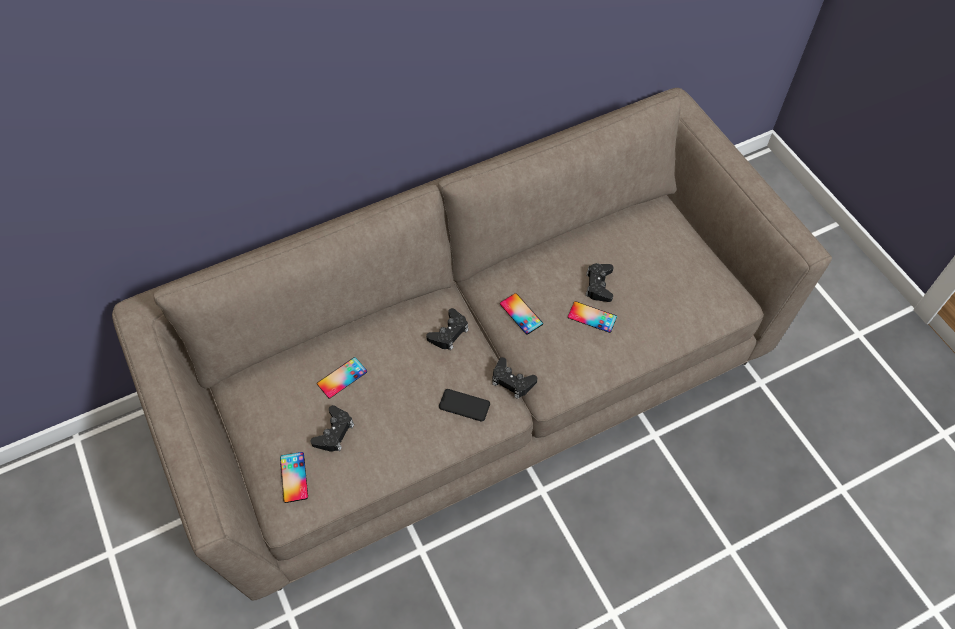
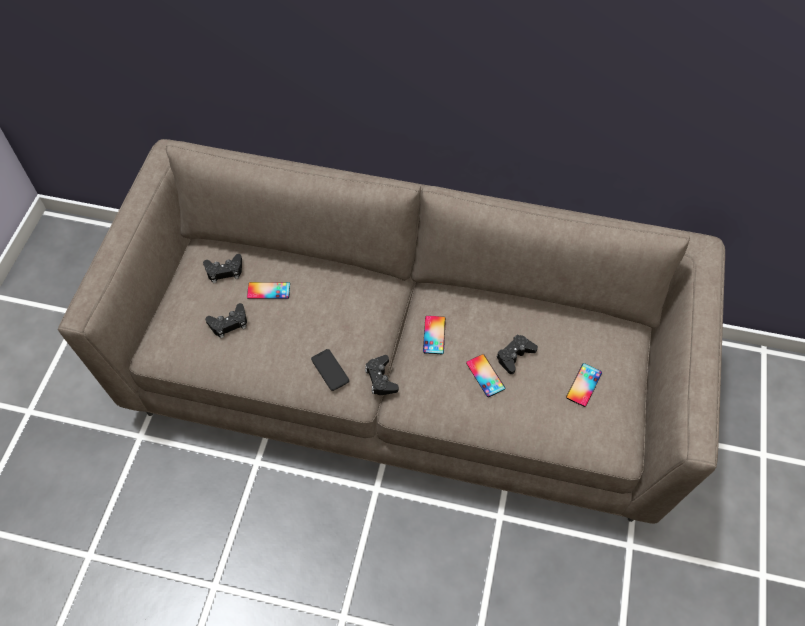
camera: 40 degrees right, 0 degrees up
phone [280,452,308,503] -> phone moved to [566,363,602,407]
black game controller [426,308,469,350] -> black game controller moved to [203,254,242,283]

